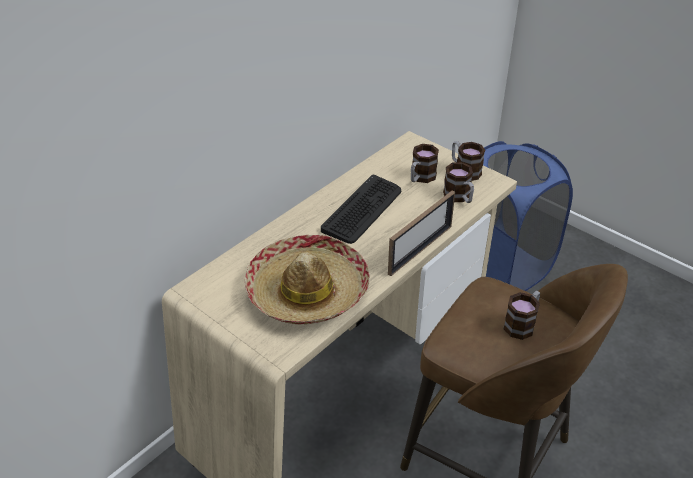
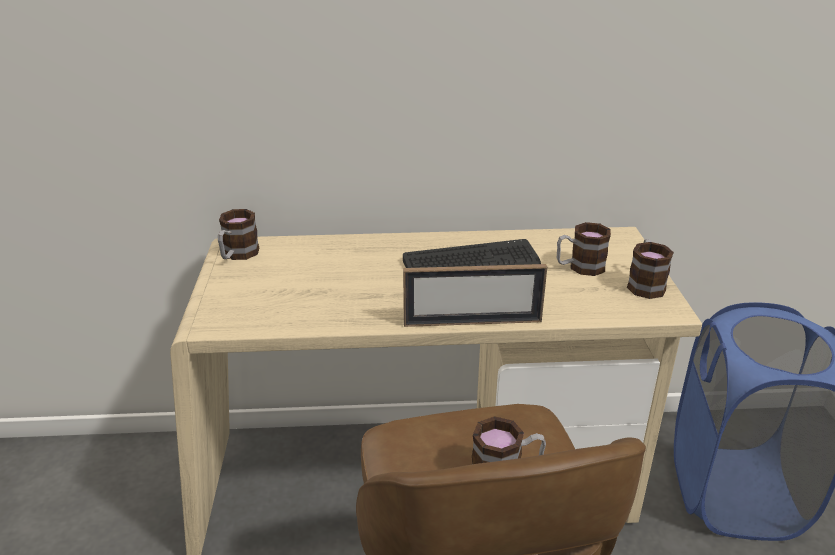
camera: 45 degrees right, 10 degrees down
hat [245,235,370,325] -> none
mug [443,162,474,203] -> mug moved to [218,209,259,260]

